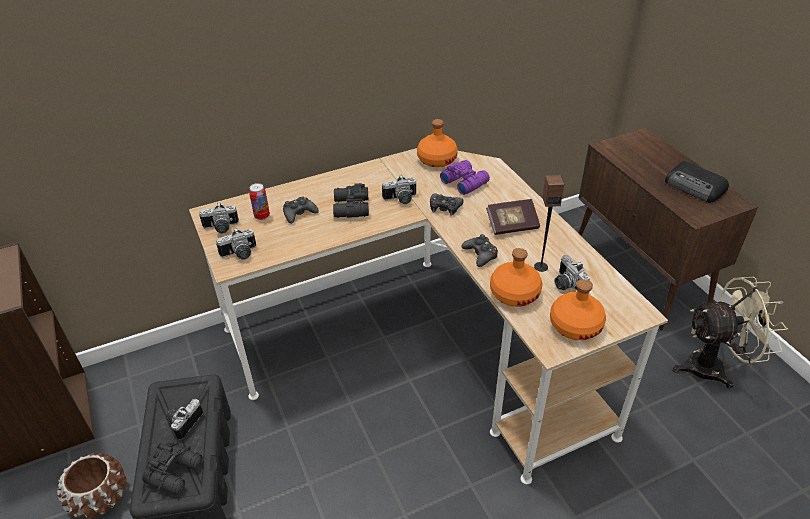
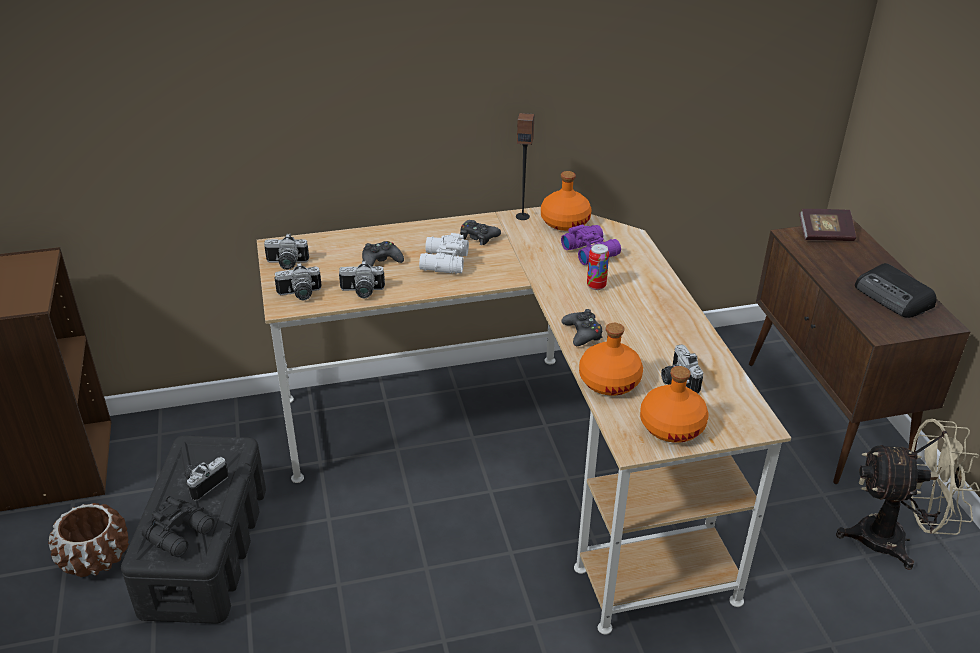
camera: 10 degrees right, 5 degrees down
can [249,183,270,220] -> can moved to [587,244,609,290]
black binoculars [333,183,369,218] -> white binoculars [419,233,469,274]
camera [382,175,416,204] -> camera moved to [339,261,385,298]
black game controller [430,194,464,216] -> black game controller moved to [460,220,501,245]
book [486,199,540,235] -> book moved to [799,209,856,241]
speaker [534,175,564,272] -> speaker moved to [516,113,534,220]

